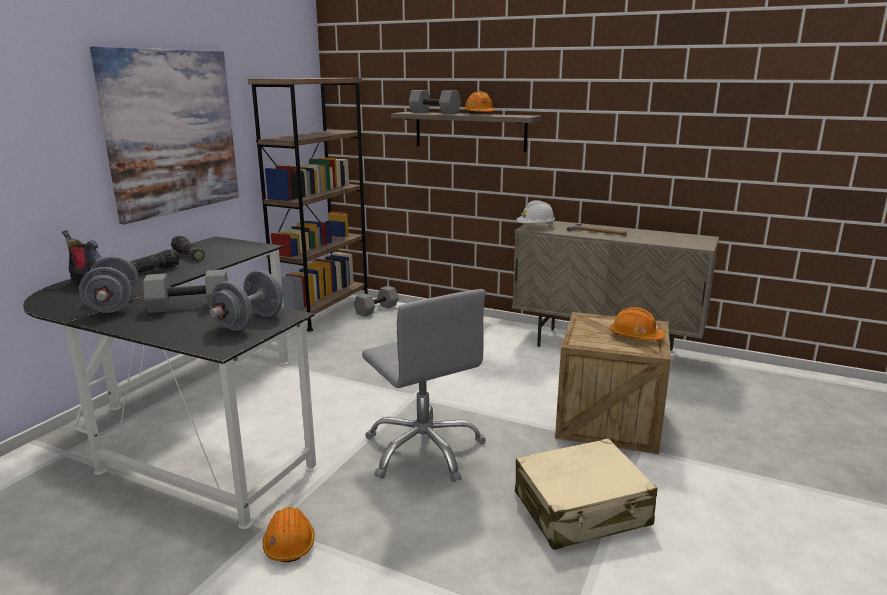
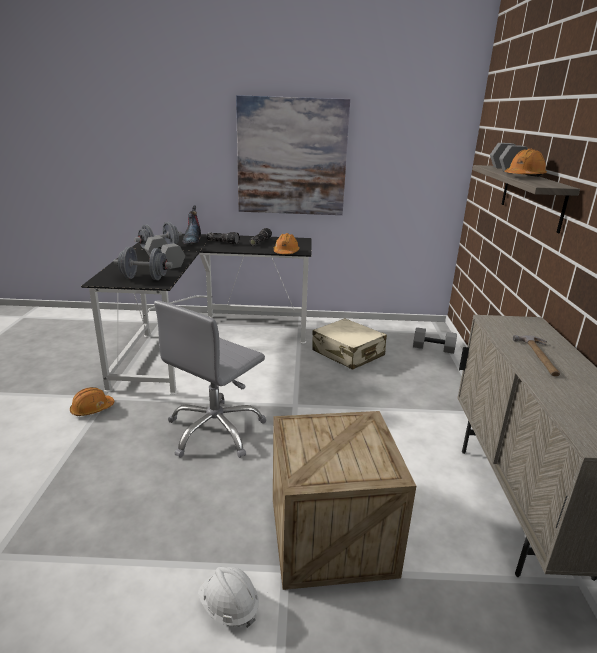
camera: 65 degrees right, 5 degrees up
brown bookcase [248,78,368,332] -> none
beige suitcase [515,438,658,550] -> beige suitcase moved to [312,318,387,370]
white hard hat [516,200,555,226] -> white hard hat moved to [198,567,259,628]
orange hard hat [610,307,665,341] -> orange hard hat moved to [274,233,299,254]

